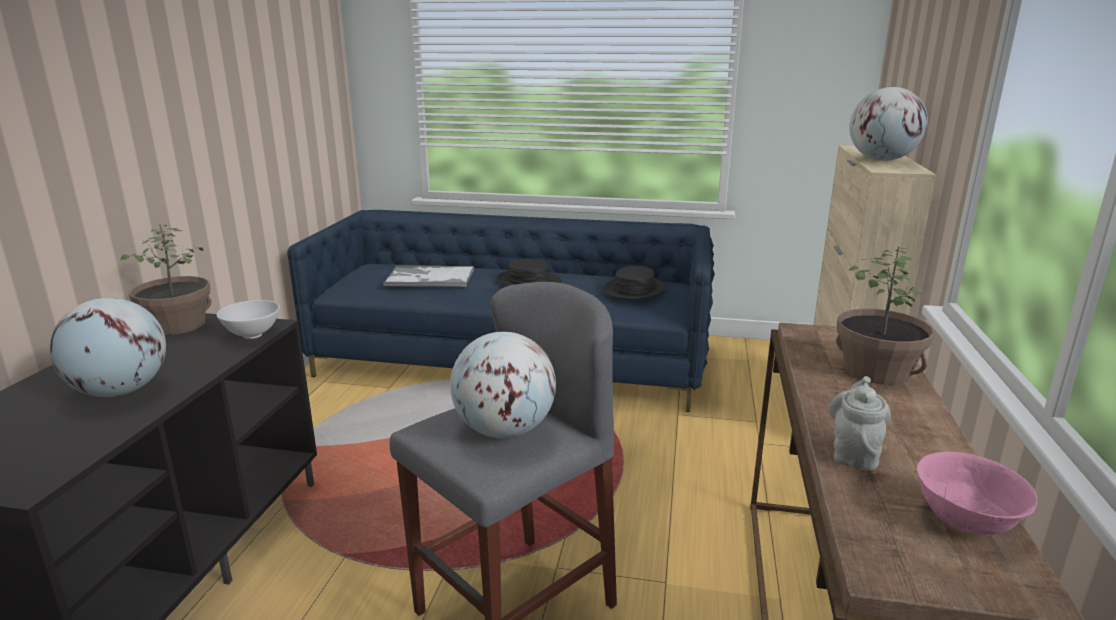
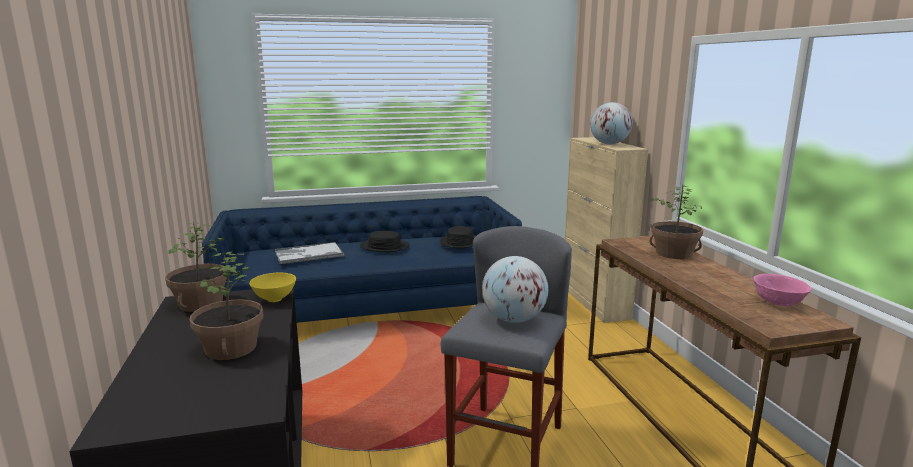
camera: 25 degrees left, 5 degrees down
globe [49,298,166,397] -> potted plant [190,252,264,360]
white bowl [217,300,280,339] -> yellow bowl [249,273,296,302]
grey teapot [829,376,891,470] -> none

